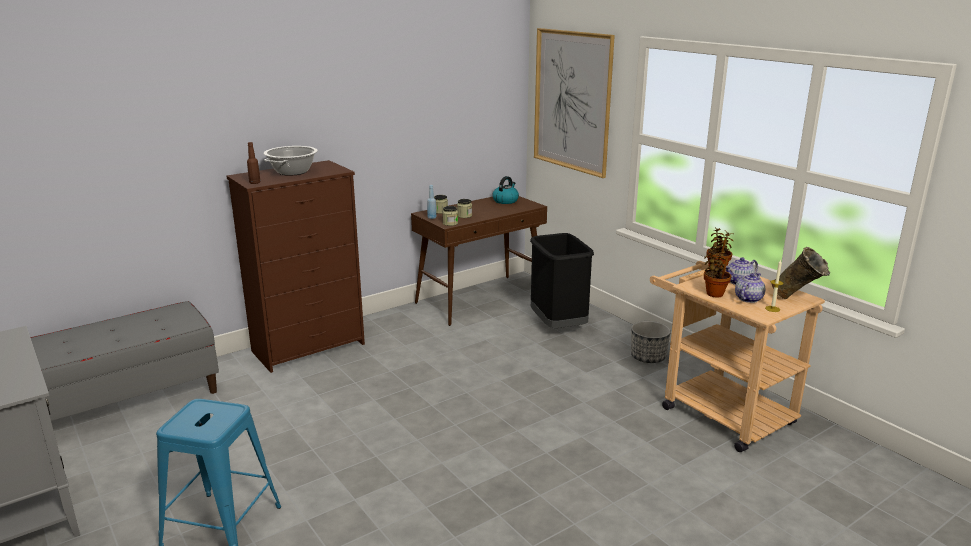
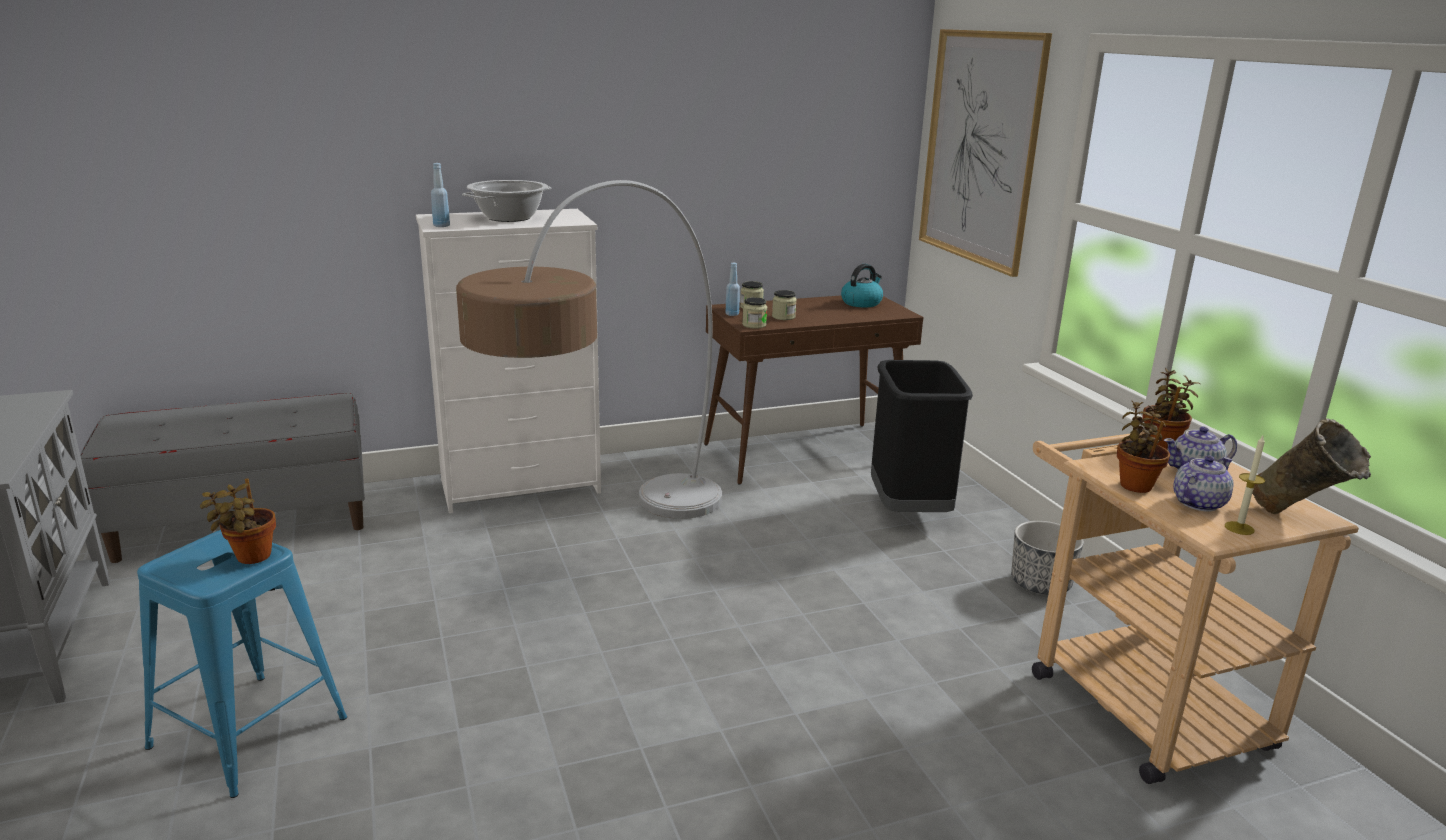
camera: 15 degrees right, 0 degrees up
brown dresser [226,160,365,373] -> white dresser [416,209,601,513]
brown bottle [247,142,260,184] -> blue bottle [431,163,450,227]
none -> potted plant [200,478,276,564]
none -> floor lamp [456,180,722,519]

